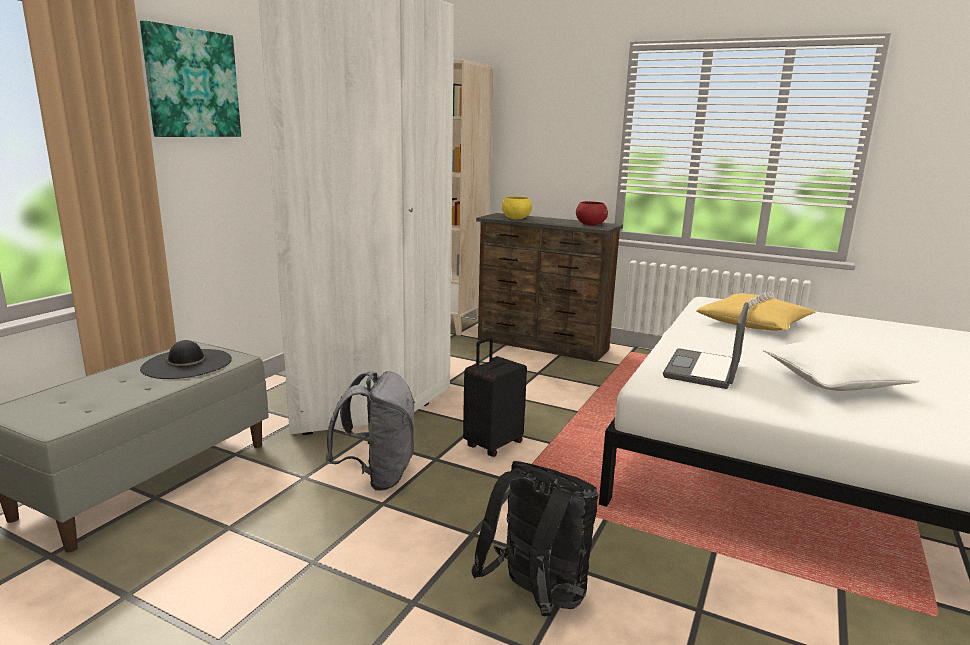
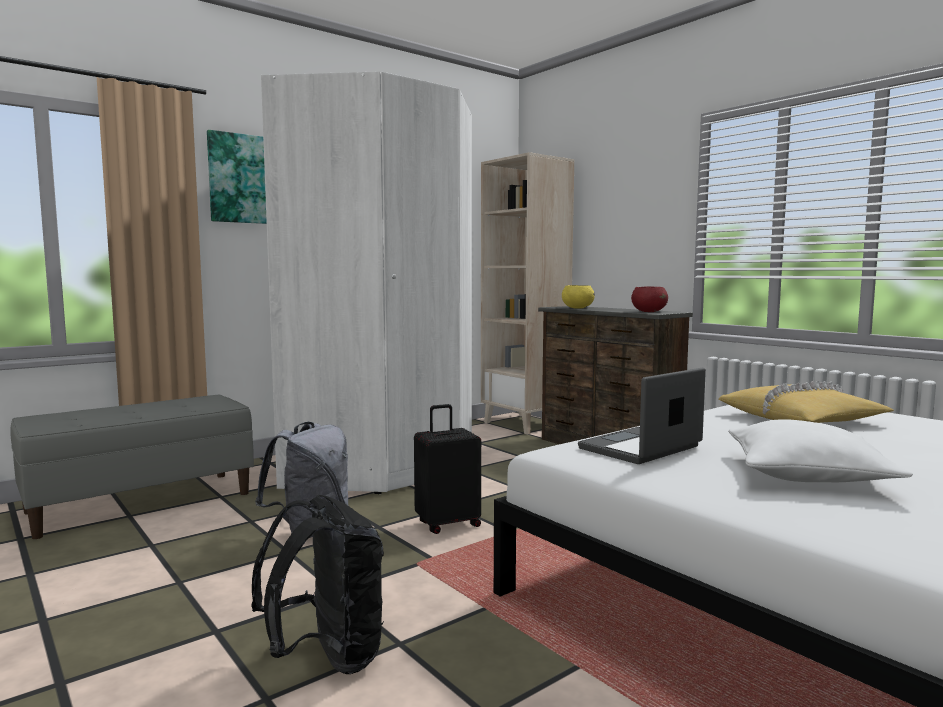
camera: 25 degrees right, 10 degrees down
black hat [140,340,232,379] -> none

